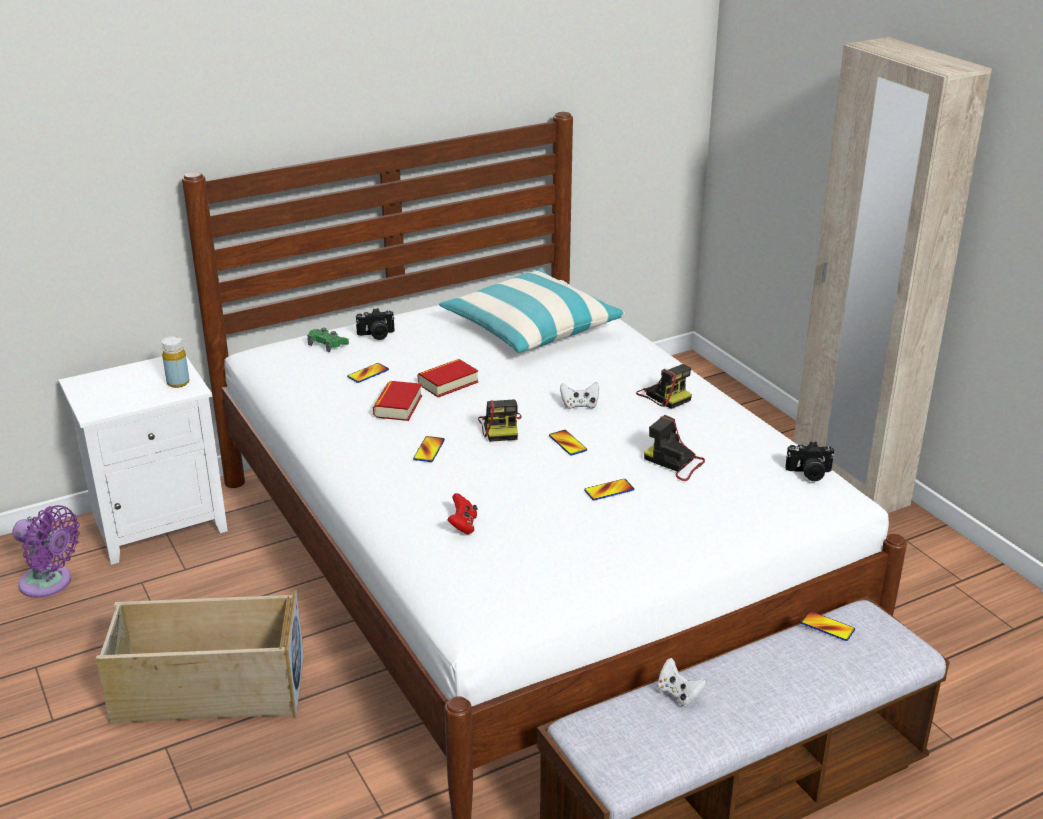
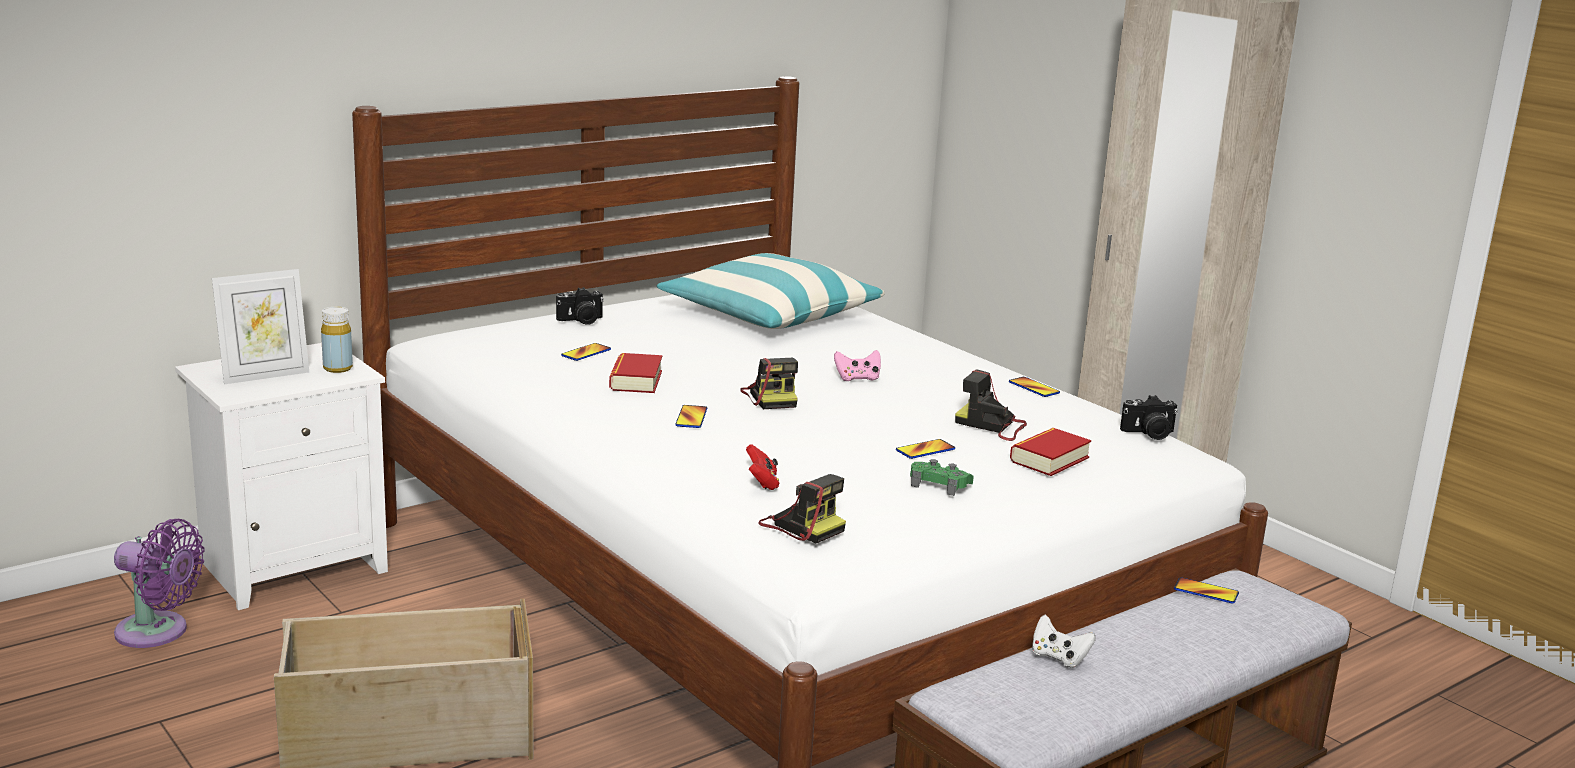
camera: 10 degrees left, 10 degrees down
green game controller [307,328,349,352] -> green game controller moved to [910,459,974,496]
book [418,359,478,398] -> book moved to [1010,428,1091,476]
phone [549,430,587,455] -> phone moved to [1009,377,1060,397]
white game controller [560,382,599,409] -> pink game controller [834,350,881,381]
camera [636,364,692,409] -> camera moved to [758,474,846,544]
none -> picture frame [212,269,309,384]

